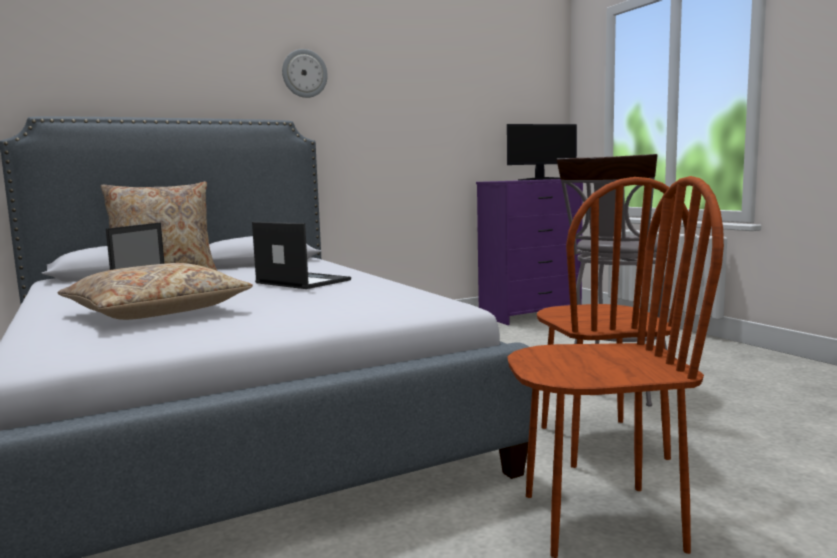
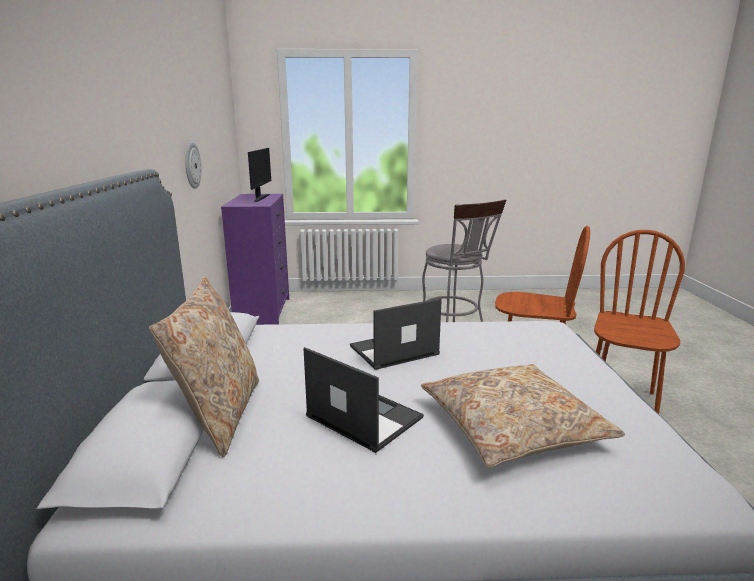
camera: 65 degrees left, 10 degrees up
wall clock [282,49,328,98] -> wall clock moved to [185,142,201,189]

